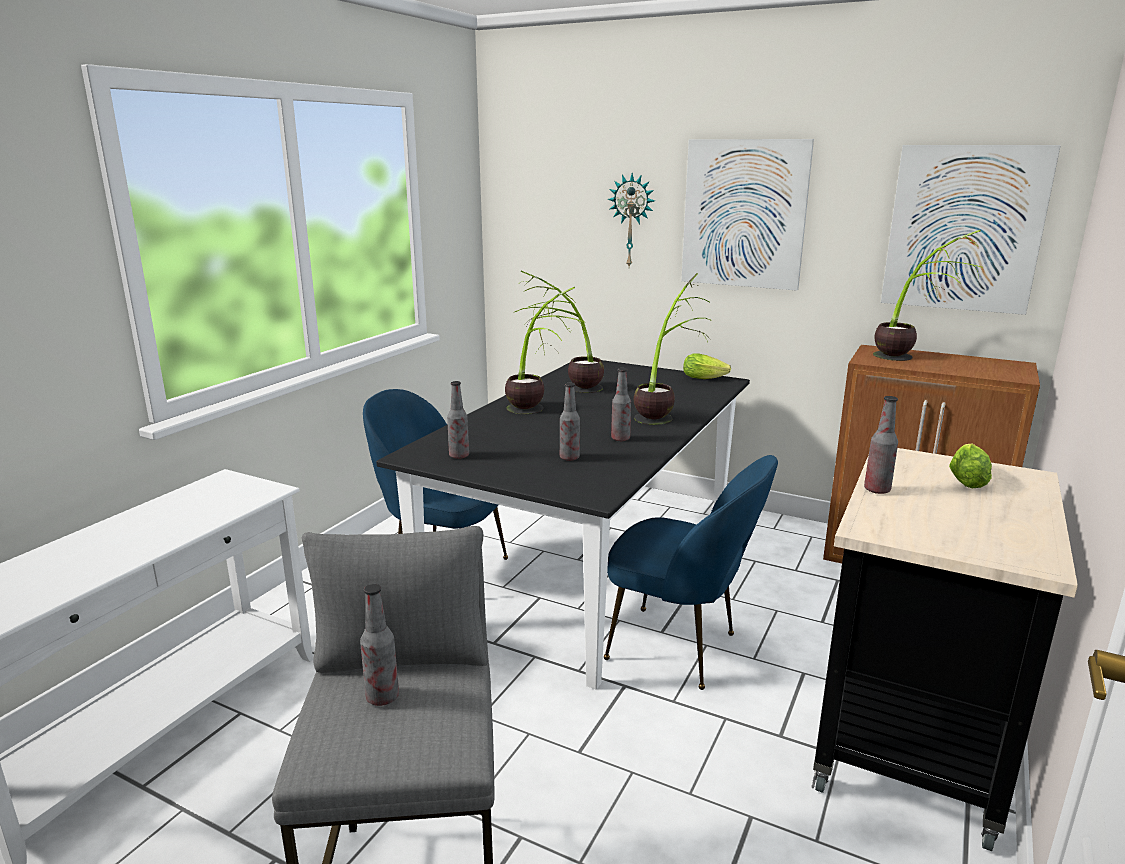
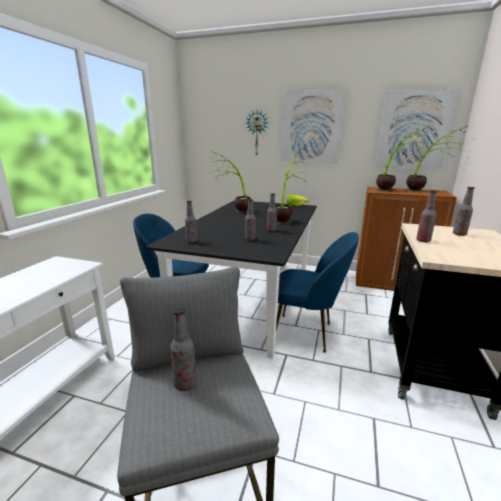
camera: 10 degrees left, 0 degrees up
potted plant [505,287,585,414] -> potted plant moved to [405,126,468,192]
lettuce [949,444,992,488] -> bottle [453,187,475,236]

